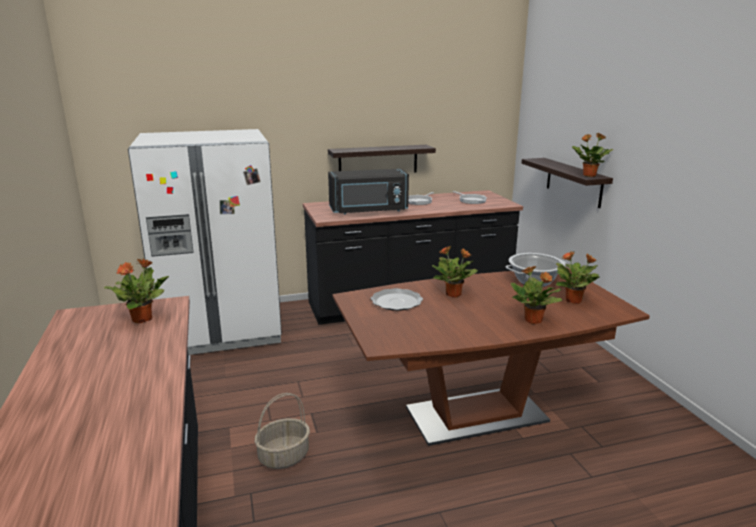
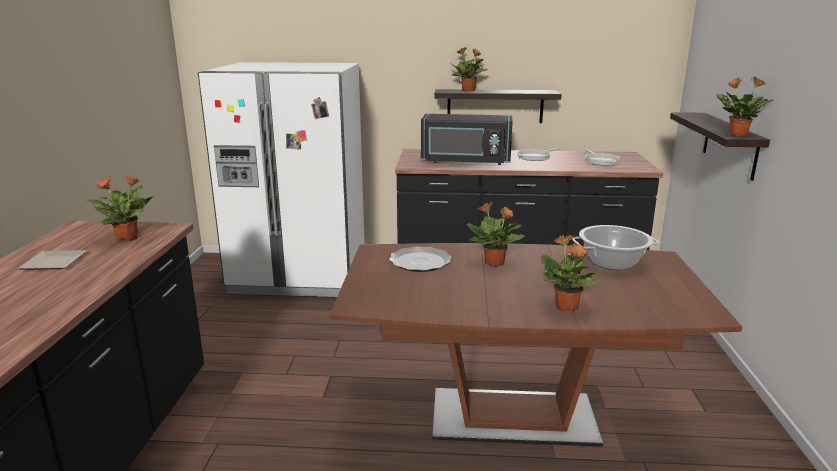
camera: 20 degrees right, 0 degrees up
basket [255,393,310,469] -> none
potted plant [556,252,600,304] -> potted plant moved to [450,47,488,92]
none -> plate [18,250,87,270]

